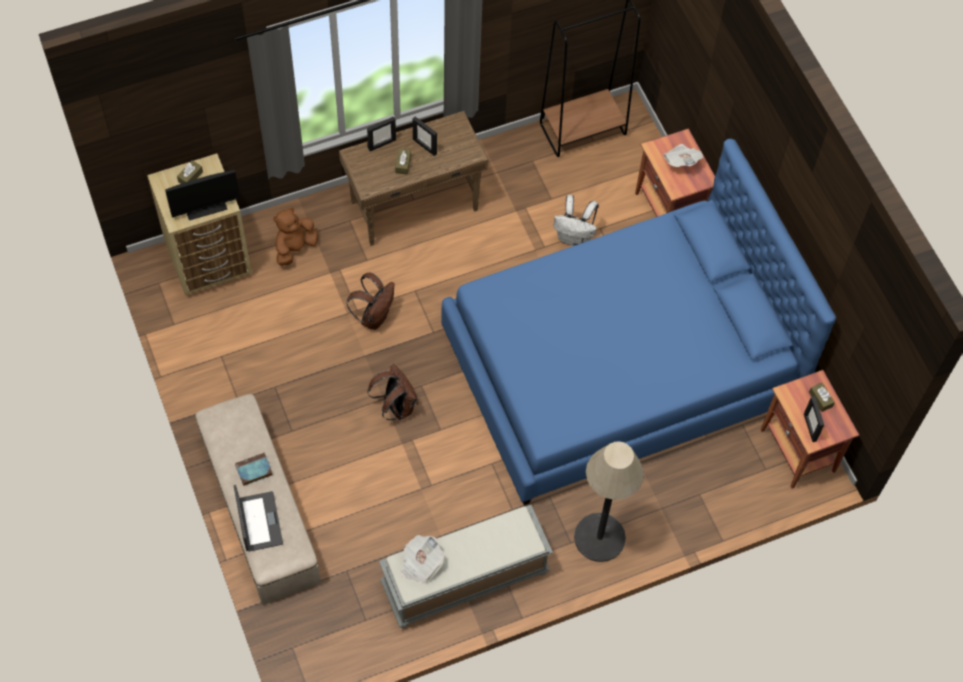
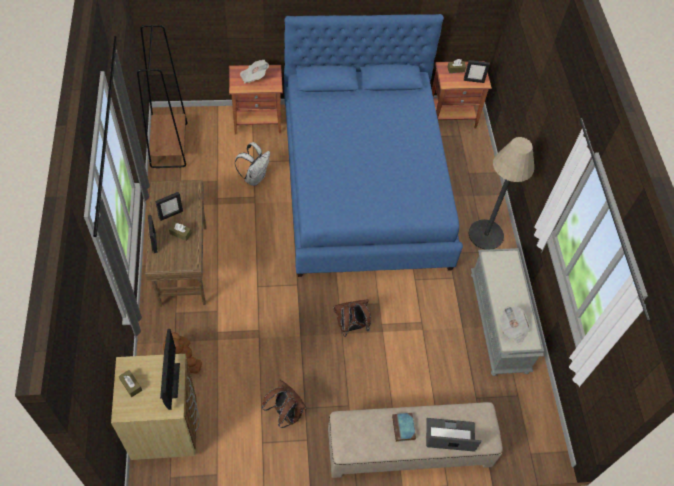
camera: 75 degrees left, 5 degrees down
brown backpack [346,272,395,330] -> brown backpack moved to [262,380,307,428]

